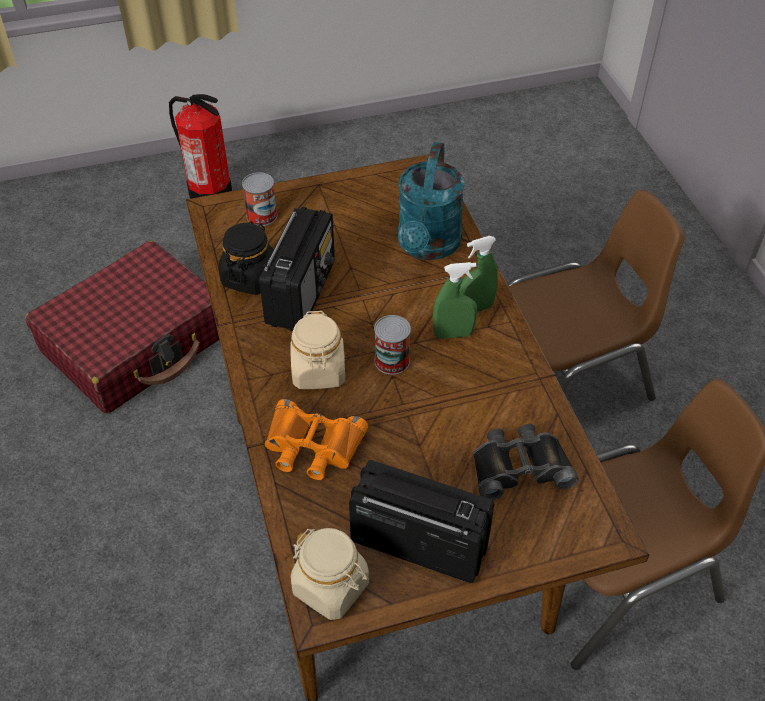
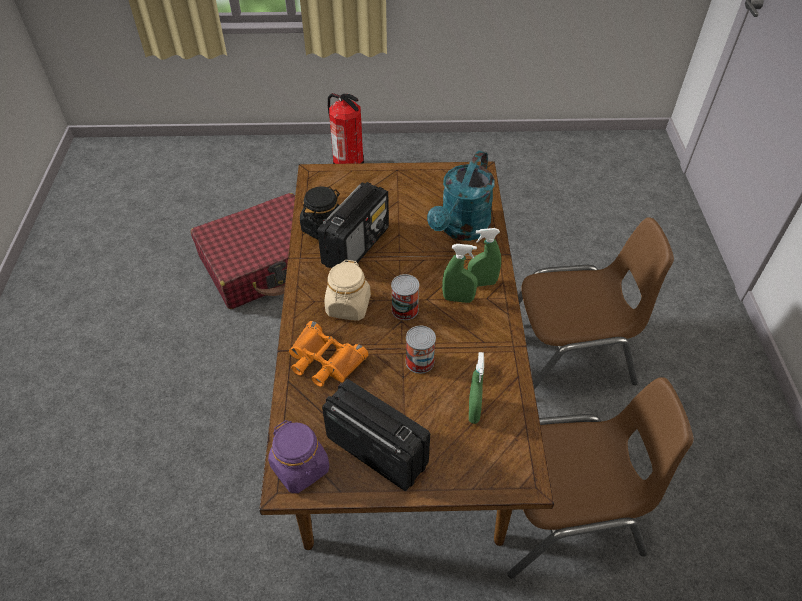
camera: 15 degrees right, 0 degrees up
can [242,172,277,226] -> can moved to [406,326,436,374]
beige jar [291,528,369,620] -> purple jar [268,420,329,493]
black binoculars [473,424,579,501] -> green spray bottle [469,352,484,424]

